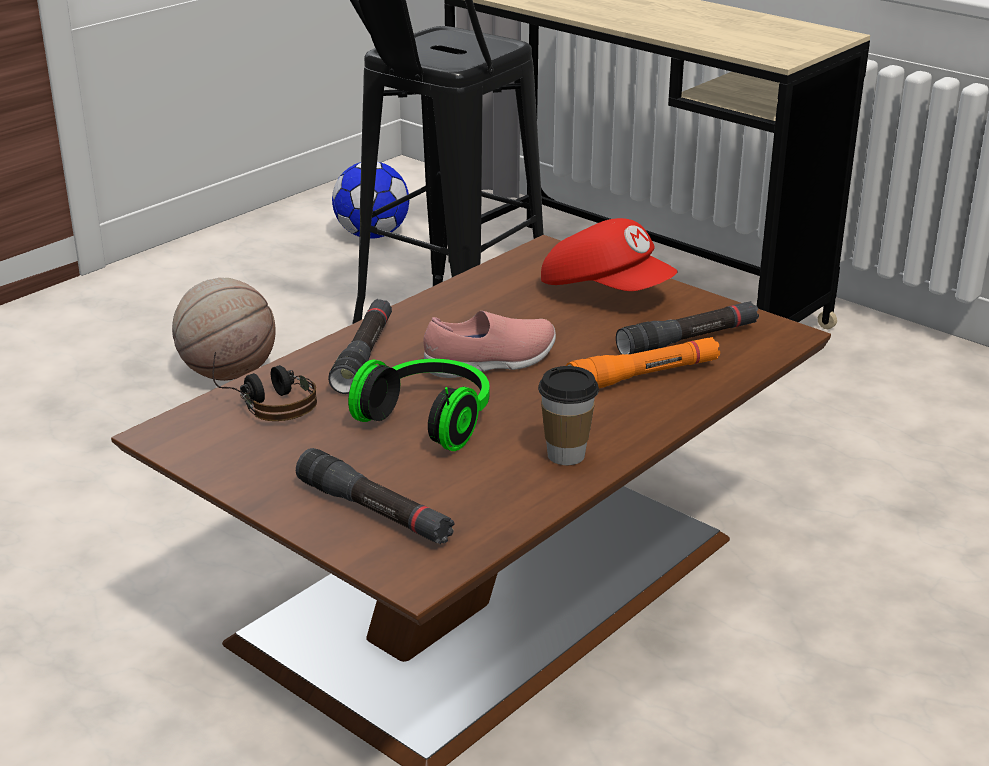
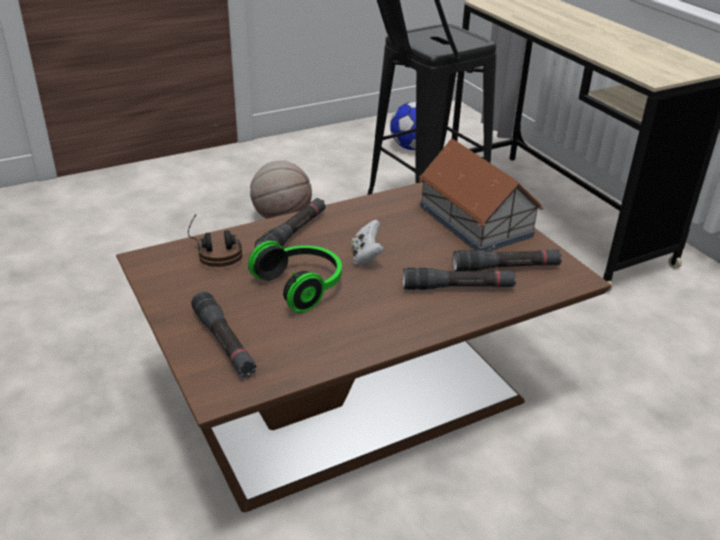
camera: 20 degrees right, 5 degrees up
pink shoe [423,311,556,378] -> white game controller [352,220,384,266]
cup [538,366,599,465] -> none
red cap [541,218,677,291] -> toy house [419,139,543,252]
orange flashlight [566,337,720,388] -> black flashlight [403,268,516,290]

